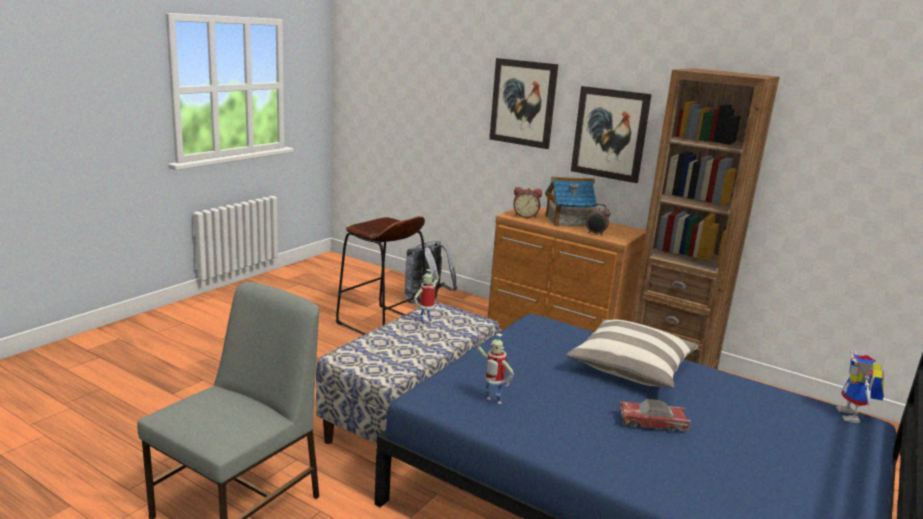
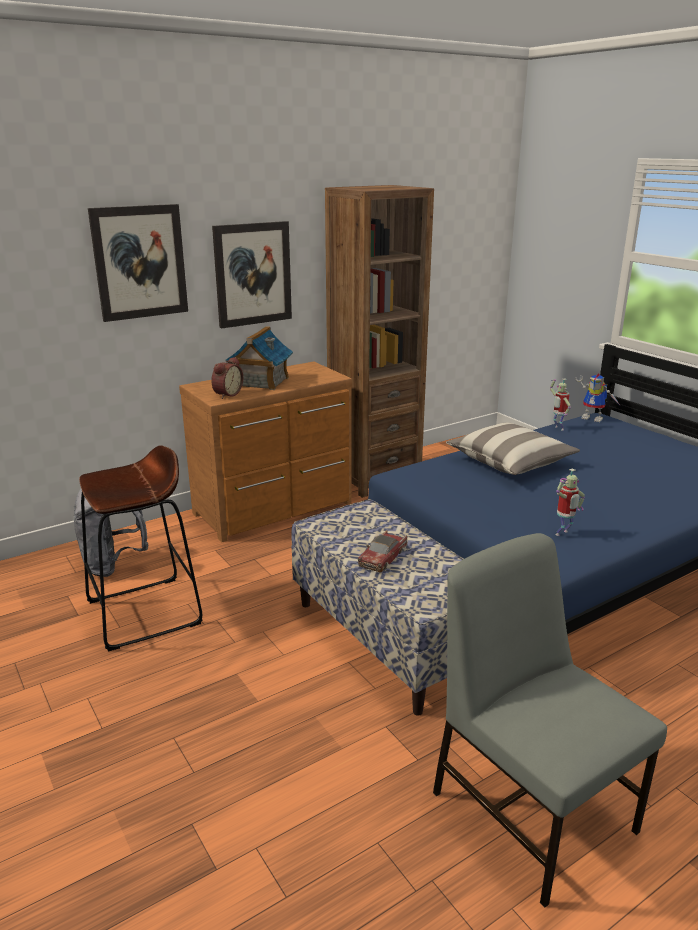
camera: 65 degrees left, 5 degrees up
toy robot [414,269,439,327] -> toy robot moved to [550,378,571,431]
alarm clock [586,204,610,236] -> none
toy car [619,399,691,431] -> toy car moved to [358,530,407,573]

